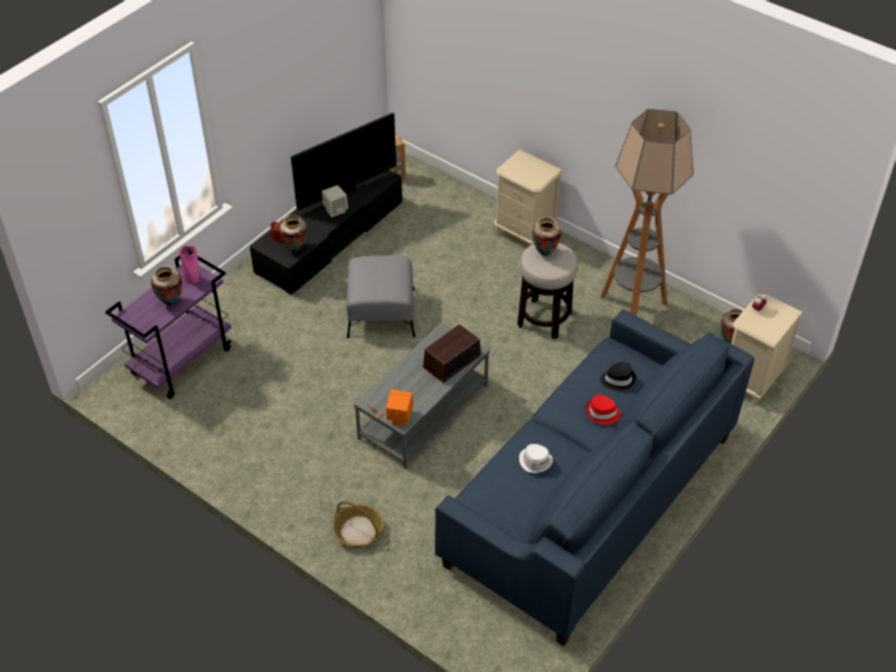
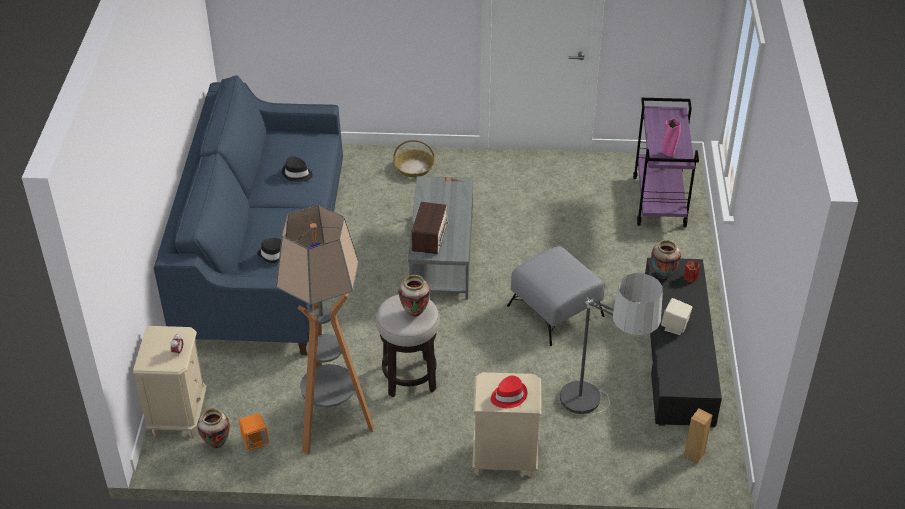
camera: 145 degrees right, 5 degrees down
vase [151,266,182,306] -> none
television [291,113,396,210] -> none
orange speaker [386,389,413,425] -> orange speaker moved to [239,413,269,451]
white hat [519,444,553,473] -> black hat [282,156,313,182]
red hat [586,394,621,425] -> red hat moved to [491,375,527,408]
none -> floor lamp [560,273,663,415]

